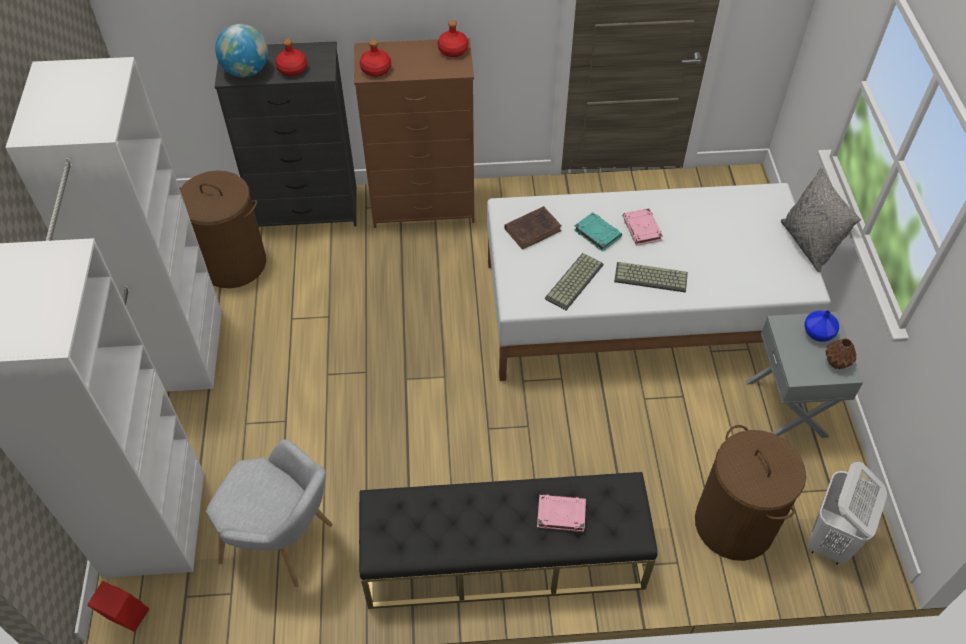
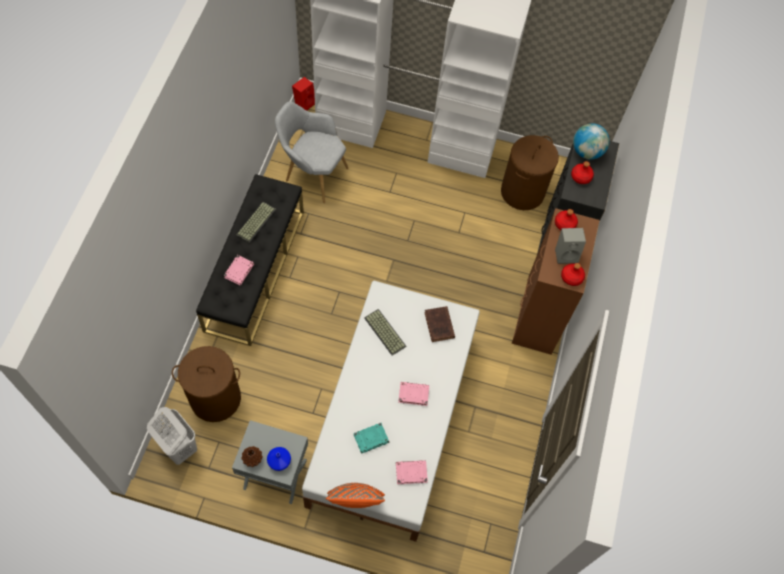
camera: 105 degrees right, 10 degrees up
grey armchair [206,439,332,587] -> grey armchair turned 75 degrees clockwise [275,101,348,203]
turquoise book [574,212,622,252] -> turquoise book moved to [354,423,389,454]
keyboard [614,262,688,293] -> keyboard moved to [237,202,276,243]
grey pillow [781,167,861,272] -> orange pillow [326,483,385,508]
none -> pink book [396,460,428,484]
none -> grey speaker [555,228,586,264]

